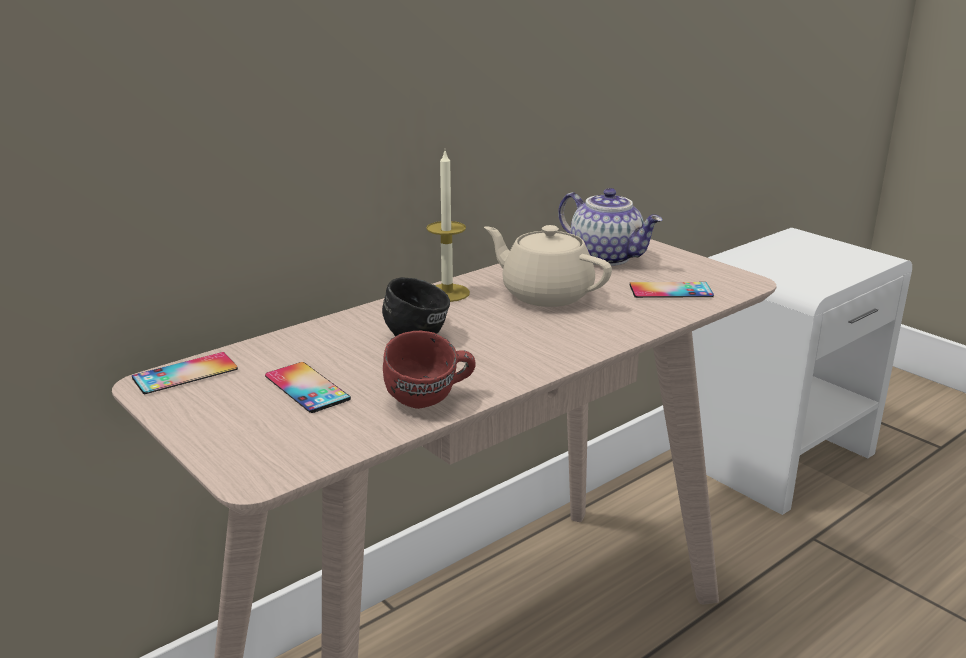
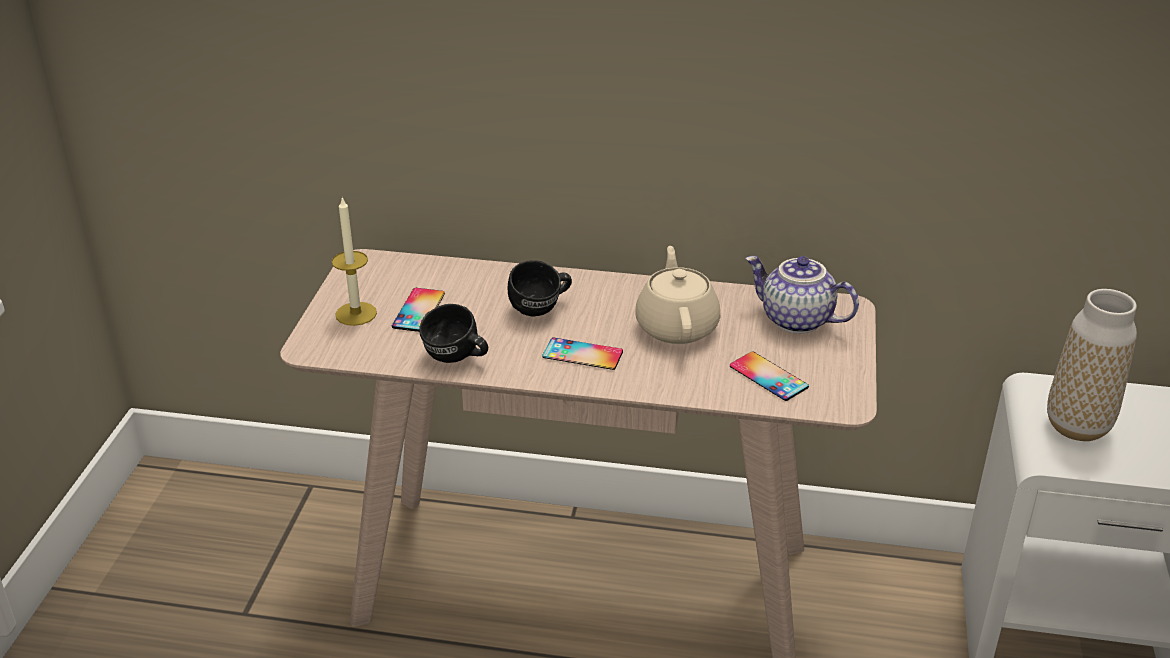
camera: 50 degrees right, 10 degrees up
phone [132,352,238,394] -> phone moved to [543,337,623,370]
red mug [383,330,476,409] -> black mug [419,304,488,363]
candle [427,151,470,302] -> candle moved to [332,197,377,326]
teapot [558,188,662,266] -> teapot turned 120 degrees clockwise [745,256,859,333]
none -> vase [1047,289,1137,441]

